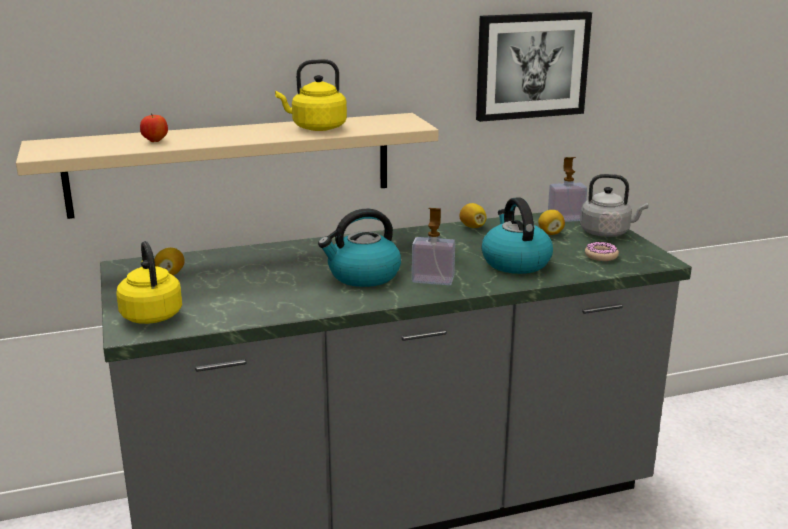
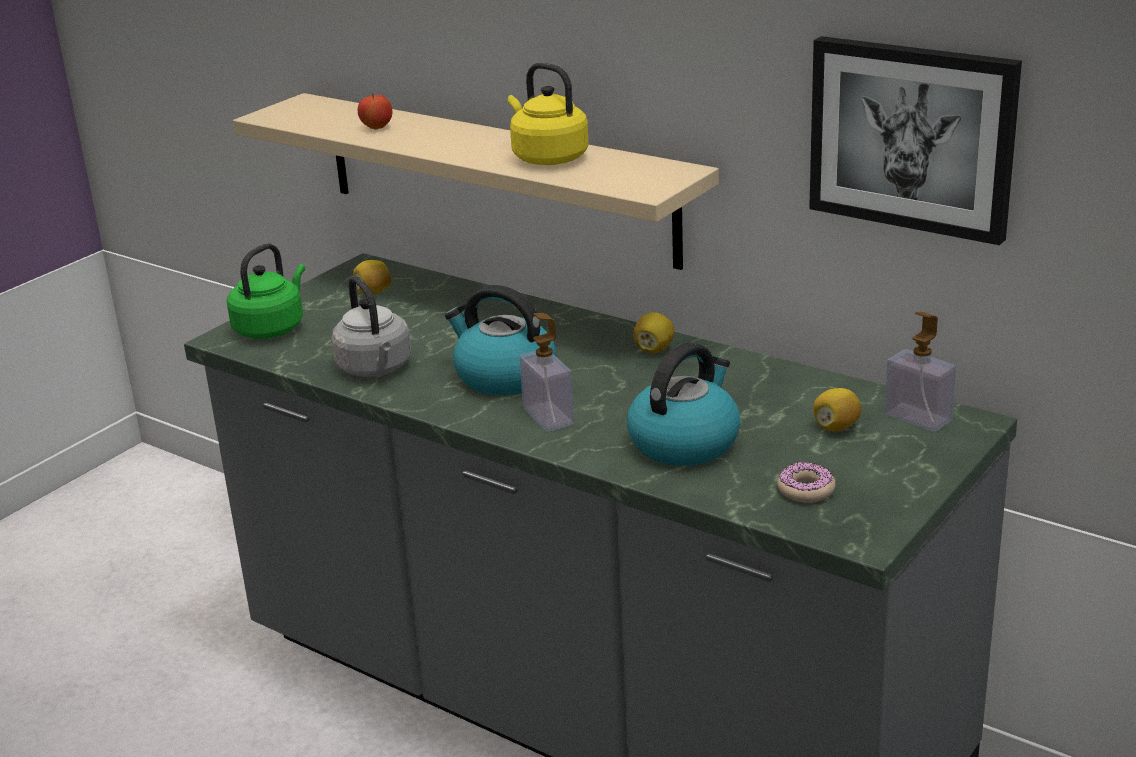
camera: 55 degrees right, 5 degrees up
yellow kettle [116,241,182,324] -> green kettle [227,243,305,339]
lemon [459,203,487,228] -> lemon moved to [633,312,674,353]
grey kettle [580,174,648,237] -> grey kettle moved to [331,276,411,377]

